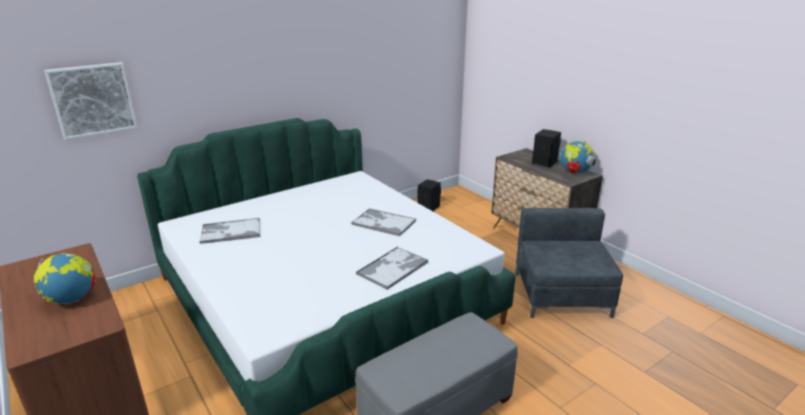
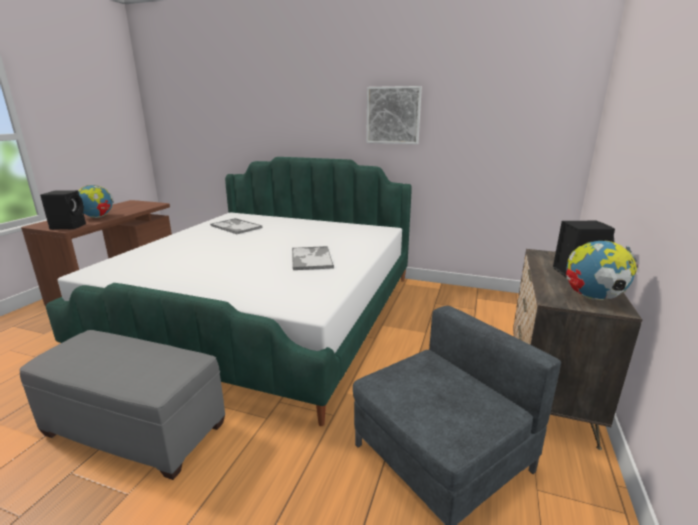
camera: 55 degrees right, 5 degrees down
picture [44,62,138,140] -> picture moved to [366,86,422,144]
tray [356,247,429,290] -> none
black speaker [417,179,441,211] -> black speaker moved to [40,190,86,230]

